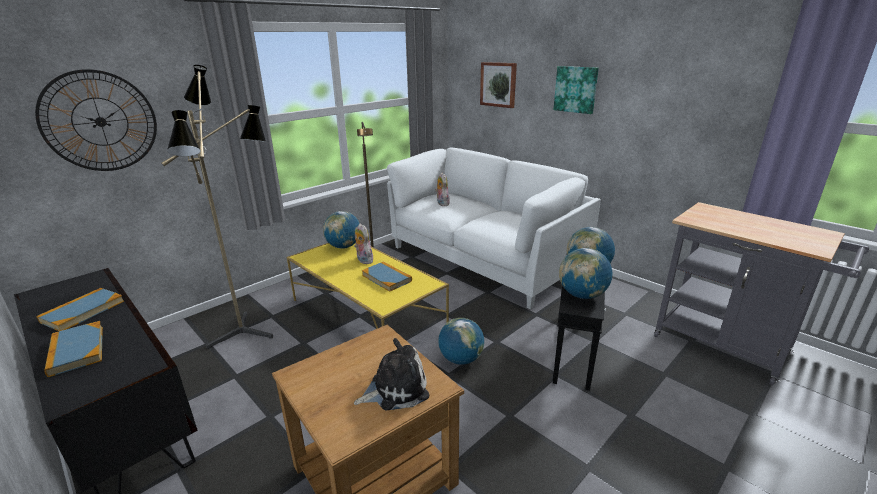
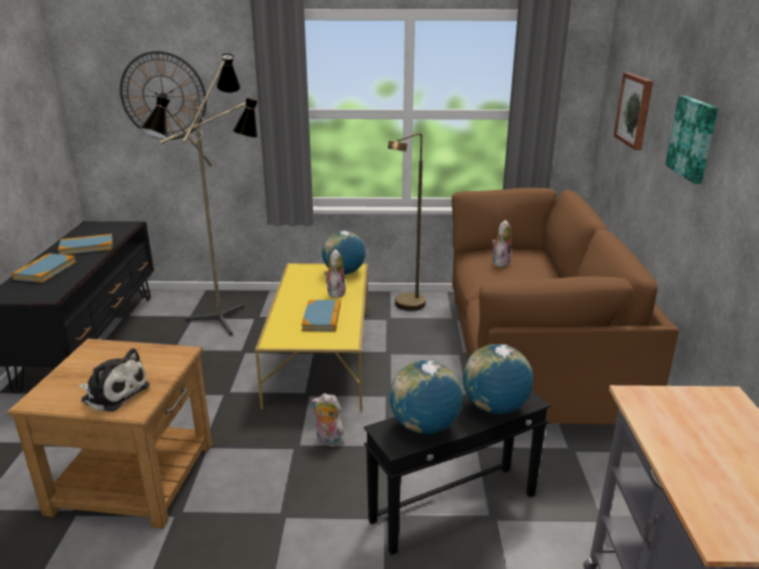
camera: 45 degrees right, 0 degrees up
white sofa [387,148,601,309] -> brown sofa [452,188,679,424]
globe [438,318,484,365] -> plush toy [311,393,345,447]

